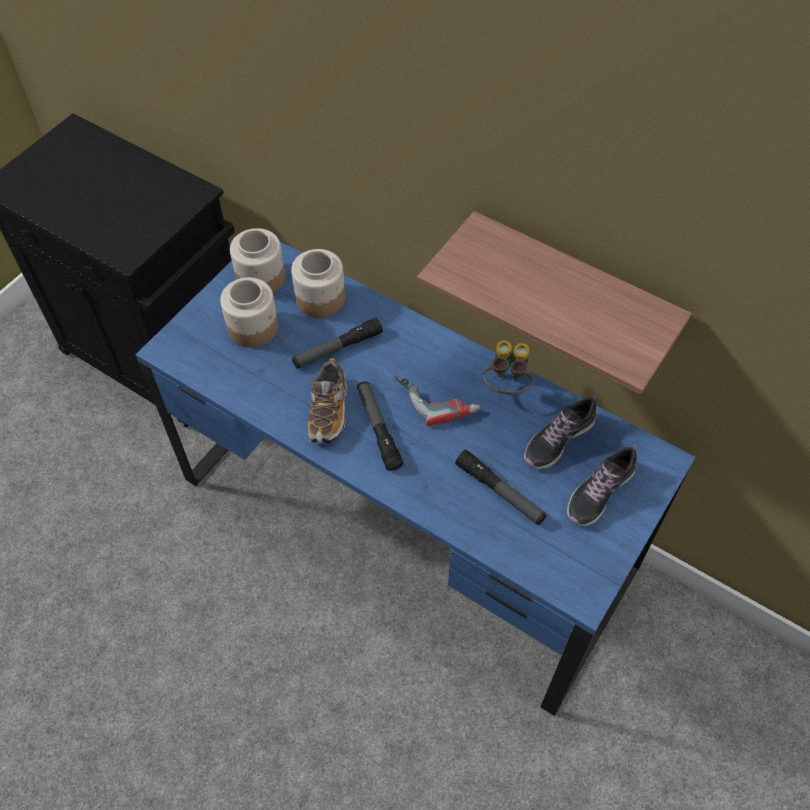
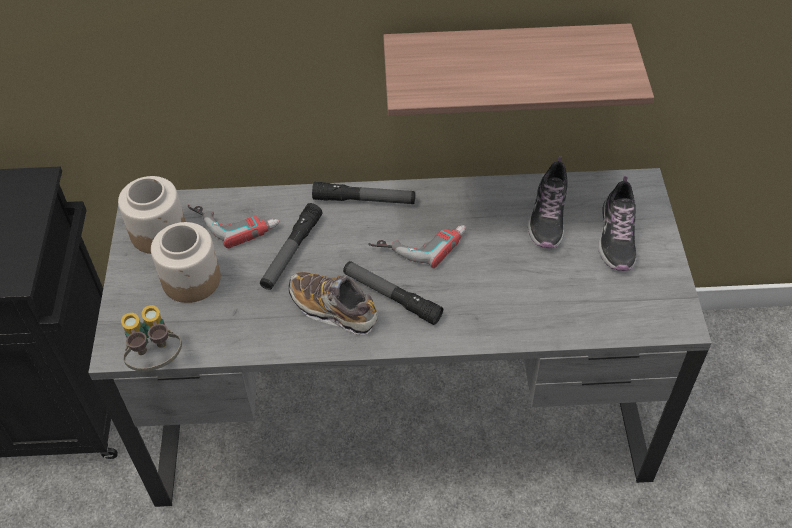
camera: 35 degrees left, 5 degrees down
blue desk [136,242,695,716] -> grey desk [88,168,712,507]
jar [291,249,345,318] -> power drill [188,205,280,248]
shoe [308,358,347,444] -> shoe turned 150 degrees clockwise [289,272,378,335]
flashlight [455,450,546,525] -> flashlight moved to [312,182,415,204]
binoculars [483,340,533,395] -> binoculars moved to [121,305,182,372]

